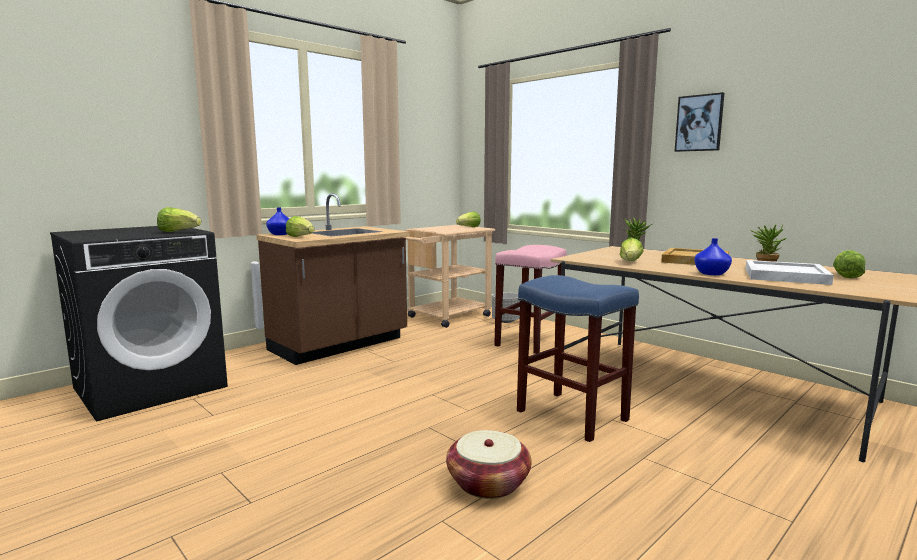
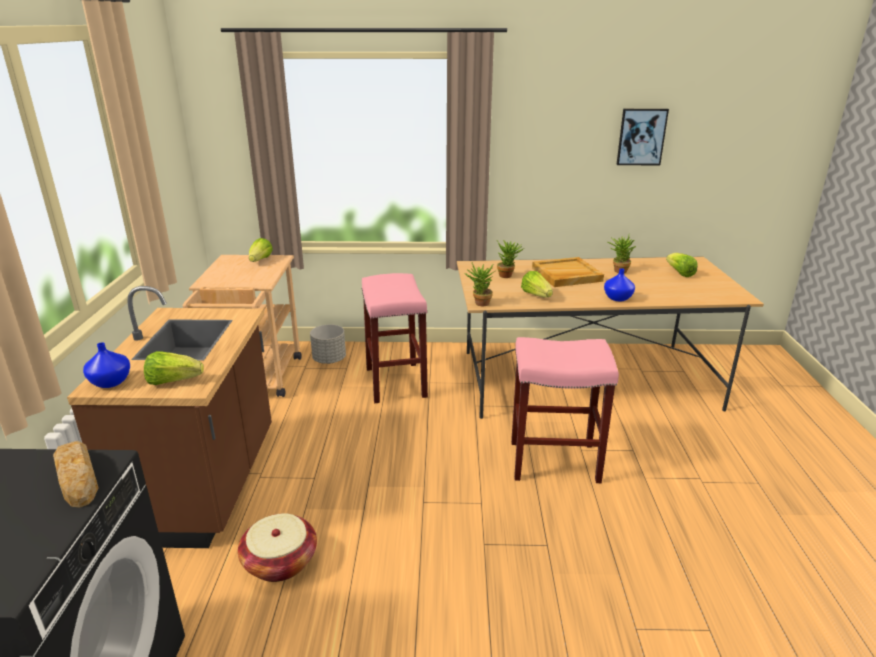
camera: 45 degrees left, 15 degrees up
lettuce [157,207,201,232] -> bread [53,441,99,507]
basket [446,430,532,499] -> basket moved to [238,513,317,582]
blue stool [517,275,639,442] -> pink stool [511,337,619,483]
picture [674,92,724,152] -> picture moved to [617,109,669,165]
white tray [746,260,834,285] -> none
none -> potted plant [464,263,495,306]

